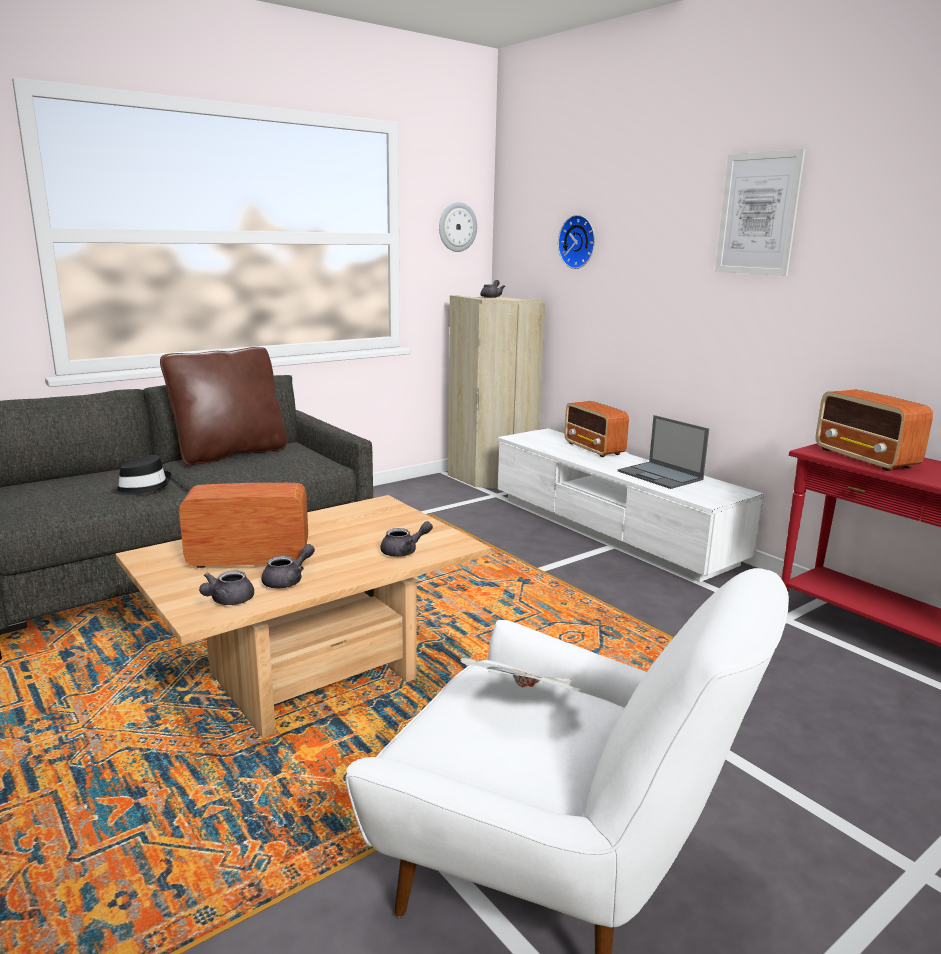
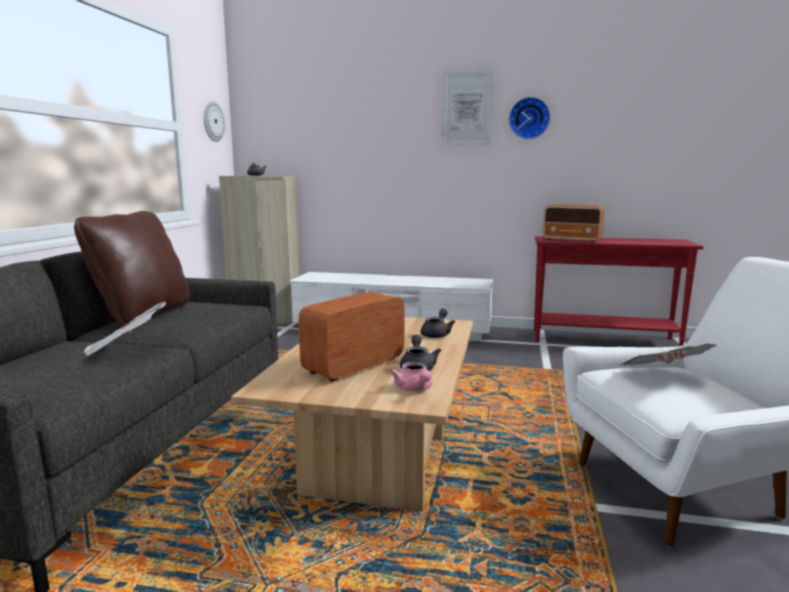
camera: 40 degrees left, 5 degrees down
black hat [111,455,171,495] -> newspaper [84,302,166,357]
grey teapot [199,571,254,605] -> pink teapot [390,362,433,391]
wall clock [558,215,595,269] -> wall clock moved to [509,97,551,140]
radio [565,401,629,457] -> none
laptop [618,415,709,489] -> none

